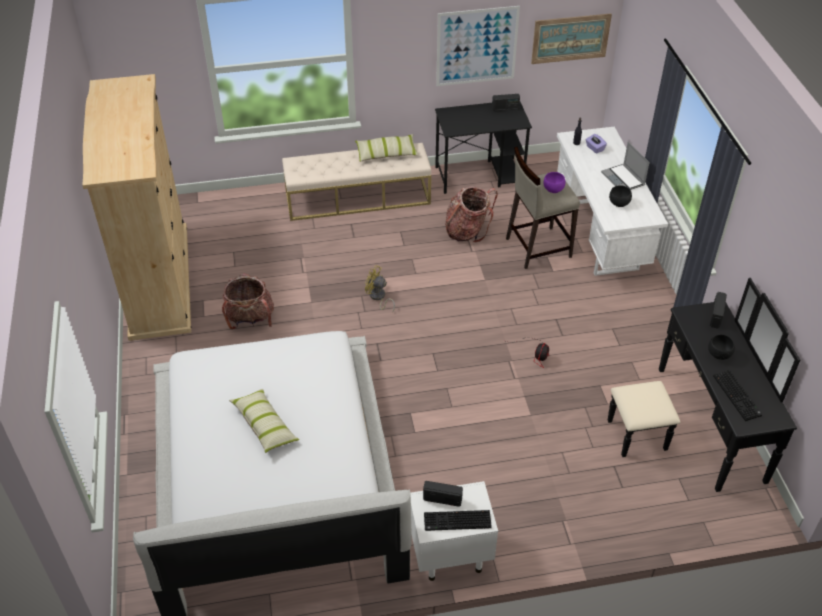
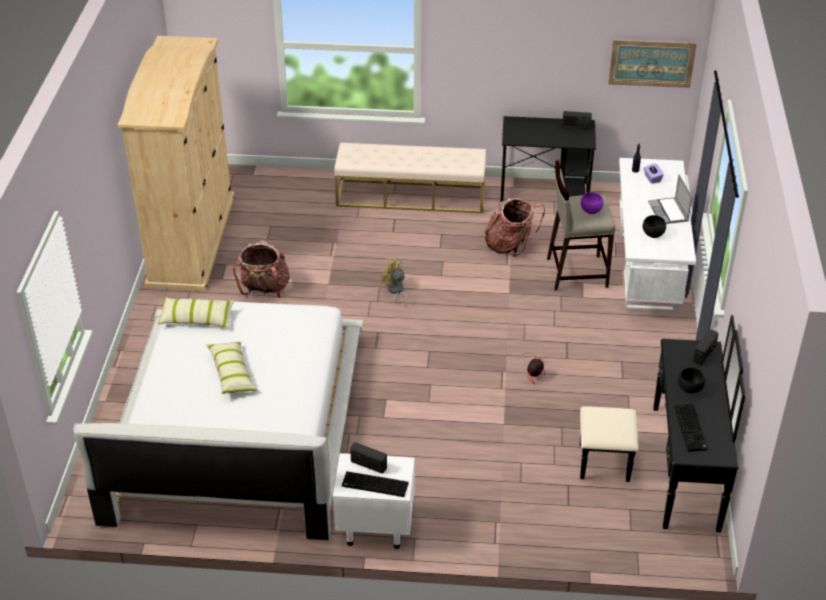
camera: 15 degrees right, 5 degrees down
pillow [355,134,418,162] -> pillow moved to [158,297,234,328]
picture [436,6,520,86] -> none

